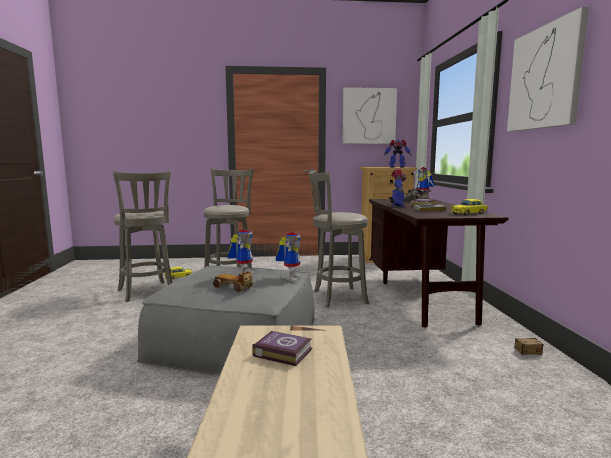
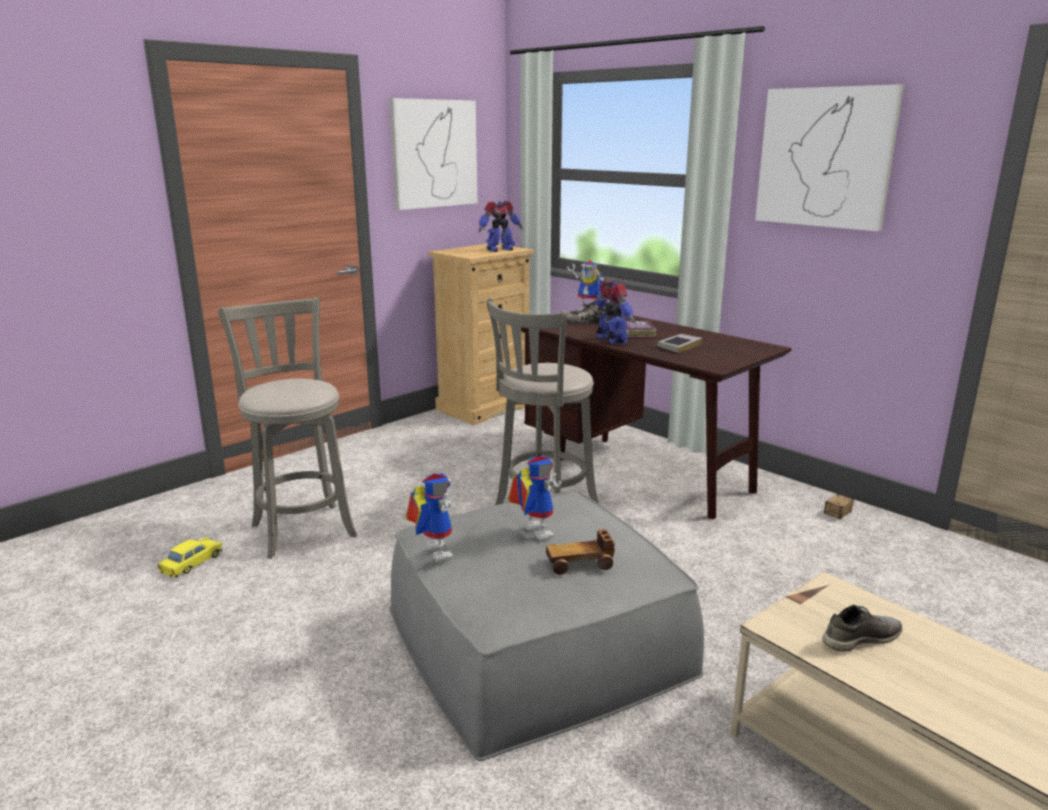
camera: 40 degrees left, 10 degrees up
grey stool [113,170,173,302] -> none
book [252,331,312,366] -> grey shoe [822,604,903,652]
toy robot [276,232,301,281] -> toy robot moved to [406,473,454,562]
yellow toy car [451,199,488,215] -> none

